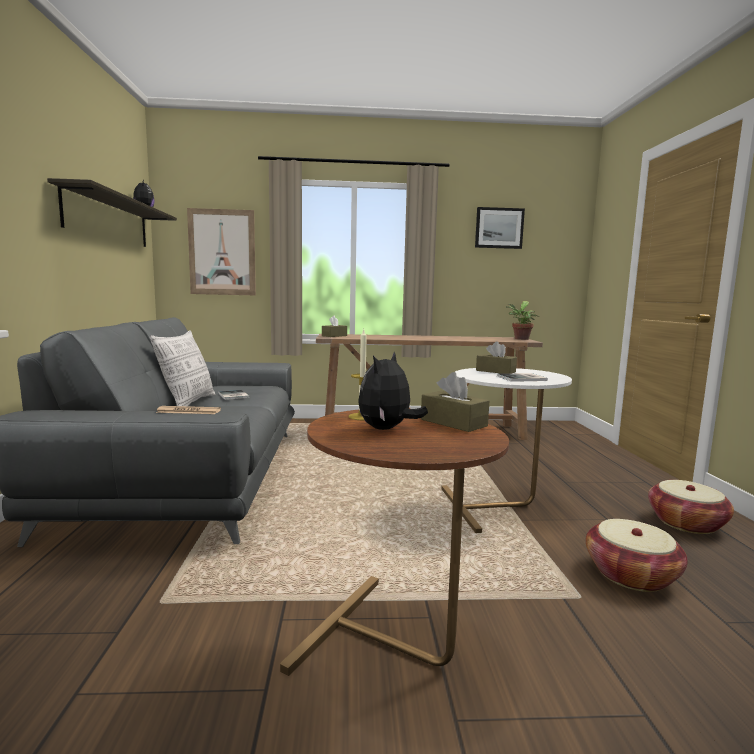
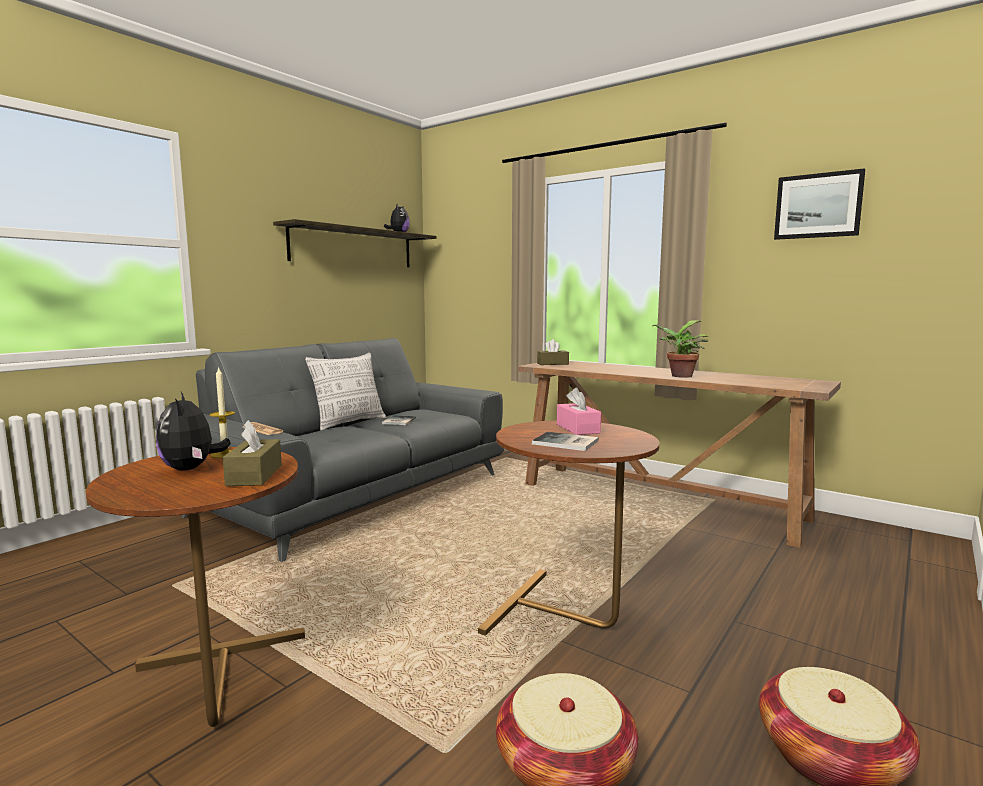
camera: 40 degrees right, 0 degrees up
picture [187,208,256,295] -> none
plush toy [358,352,428,430] -> plush toy turned 90 degrees counterclockwise [156,392,231,471]
white side table [441,368,572,533] -> brown side table [478,421,659,636]
brown tissue box [476,342,517,374] -> pink tissue box [557,387,601,435]
potted plant [506,301,539,340] -> potted plant moved to [652,320,709,378]

